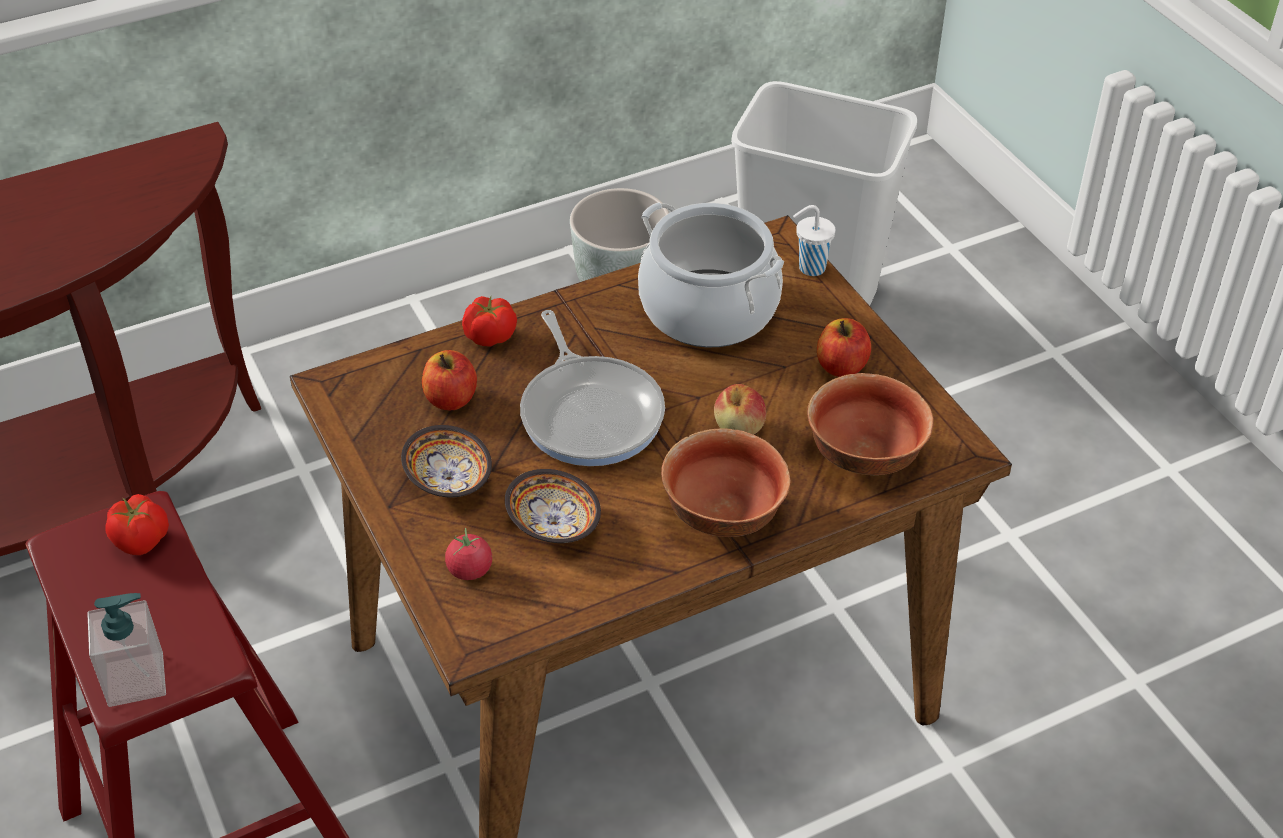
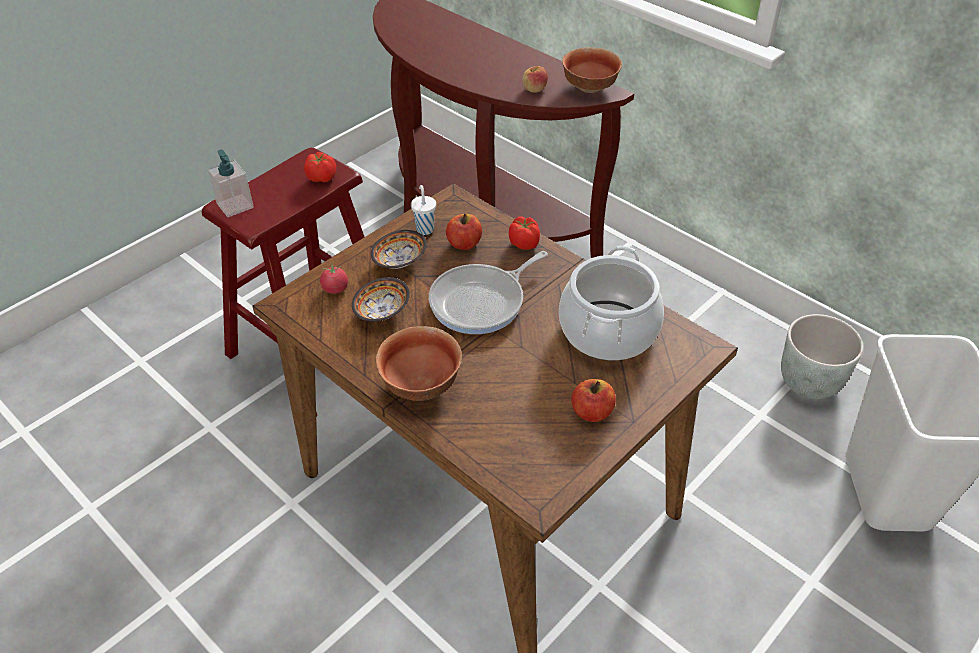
camera: 70 degrees right, 0 degrees up
apple [714,384,766,435] -> apple moved to [522,66,548,93]
white cup [793,205,836,276] -> white cup moved to [411,185,436,235]
bowl [807,373,934,475] -> bowl moved to [562,47,622,93]

